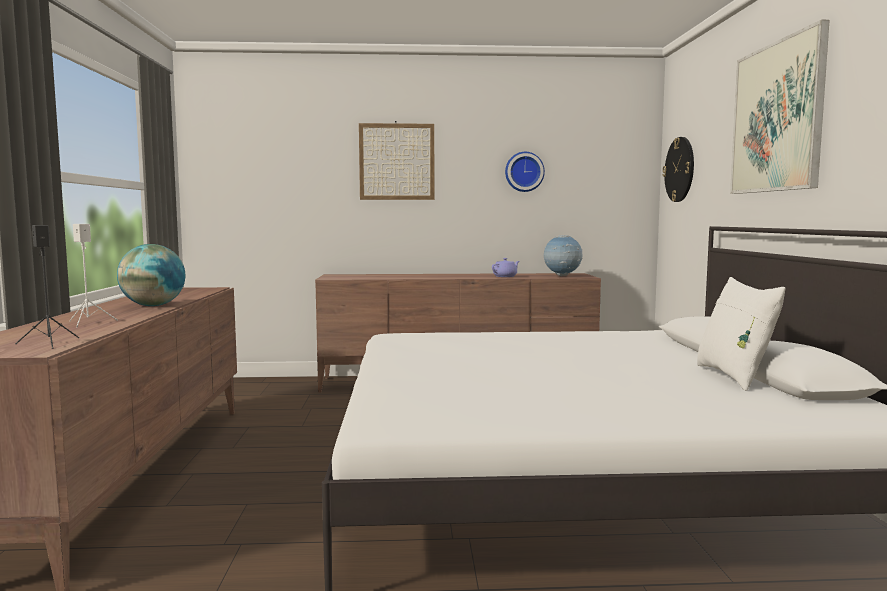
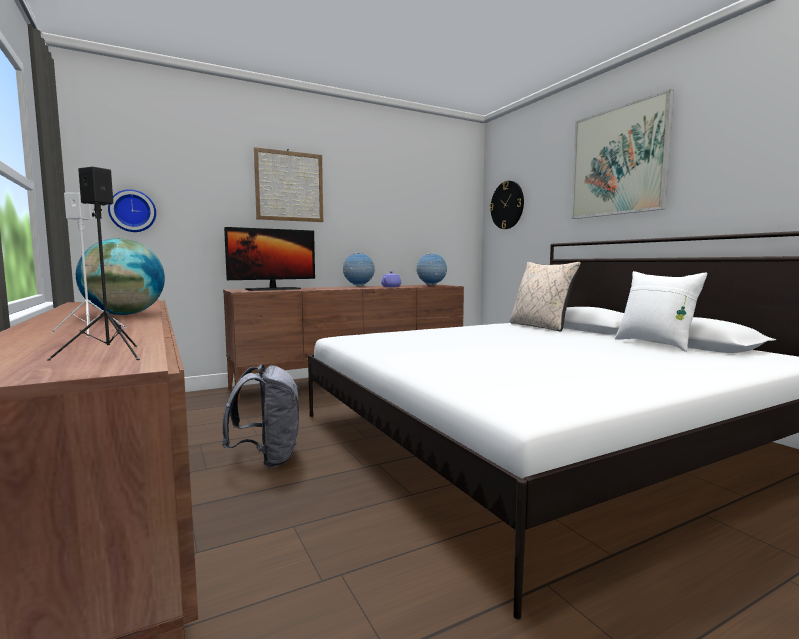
camera: 25 degrees left, 0 degrees up
wall clock [505,152,545,192] -> wall clock moved to [108,189,156,232]
none -> grey backpack [222,364,299,468]
none -> monitor [224,227,315,291]
none -> globe [343,252,375,287]
none -> beige pillow [510,262,581,332]

